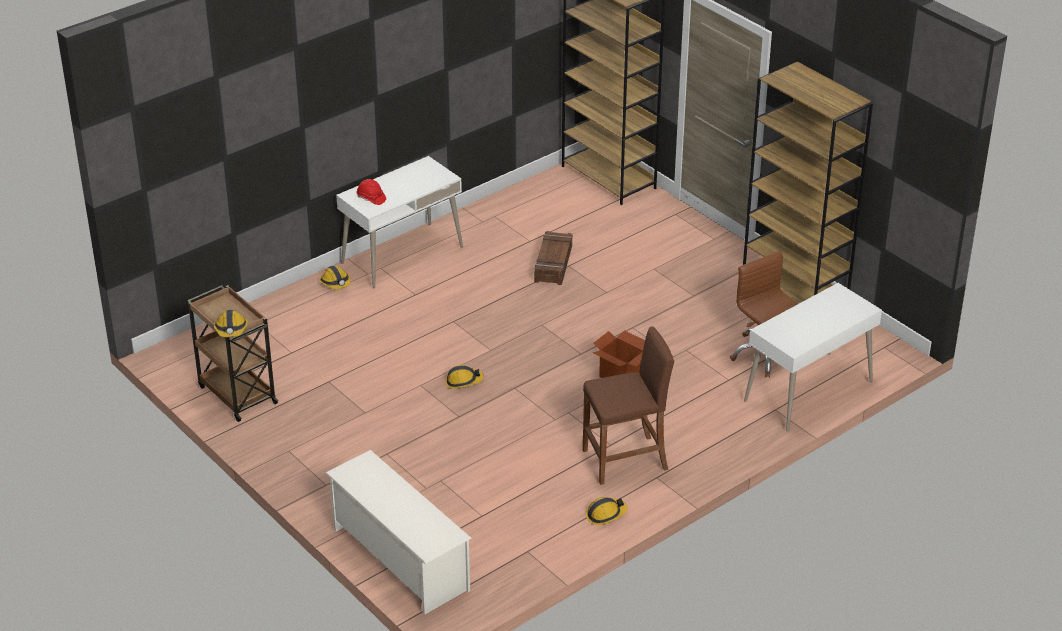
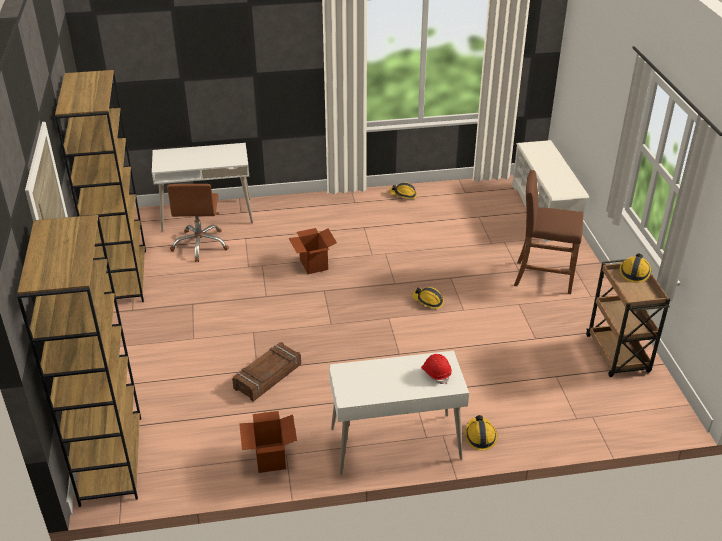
camera: 150 degrees left, 0 degrees up
brown stool [583,326,674,485] -> brown stool moved to [514,170,584,294]
none -> cardboard box [239,411,297,473]

